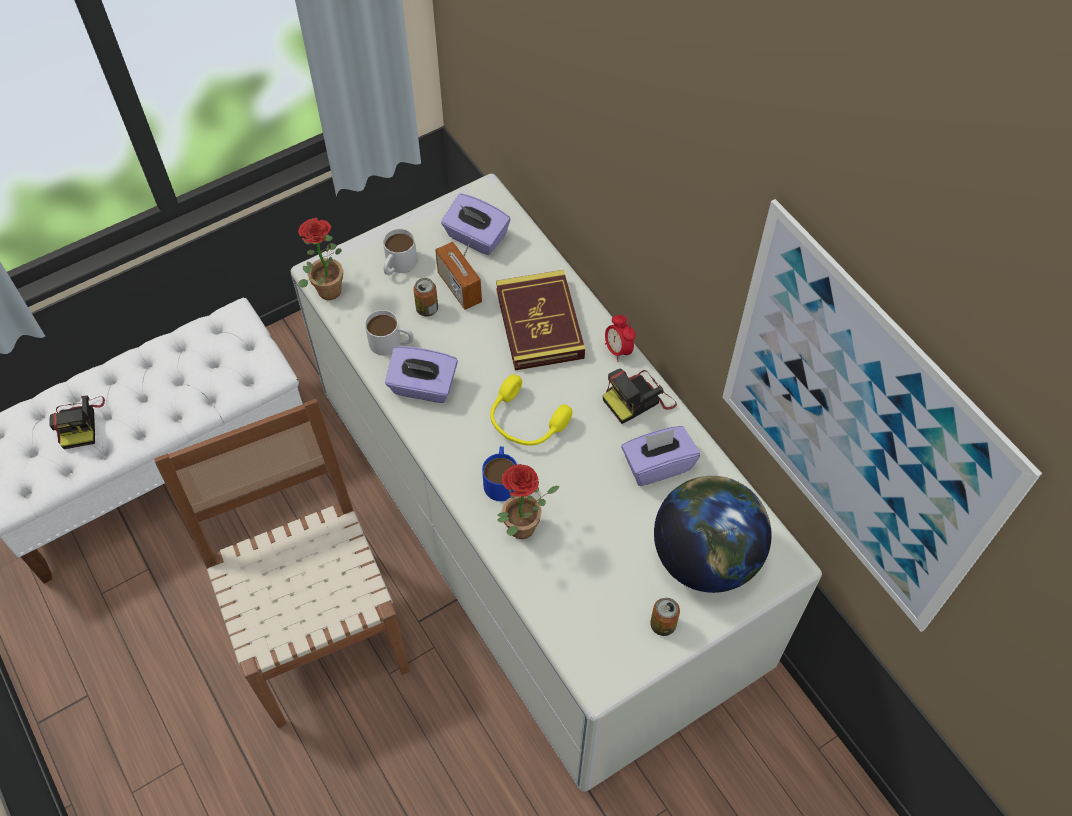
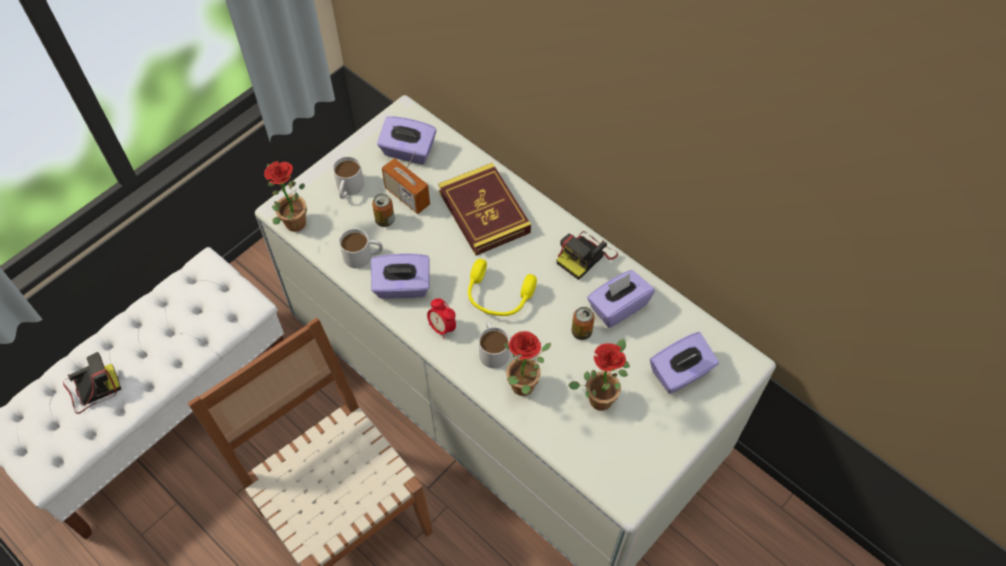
camera: 15 degrees left, 0 degrees up
camera [49,395,105,449] -> camera turned 90 degrees counterclockwise [63,352,121,414]
blue mug [482,446,517,501] -> white mug [479,321,510,368]
alarm clock [605,315,636,362] -> alarm clock moved to [427,298,456,339]
can [650,598,680,636] -> can moved to [571,307,595,340]
globe [654,476,772,593] -> purple tissue box [650,332,719,394]
picture [722,199,1042,632] -> none
none -> potted plant [568,339,630,411]

